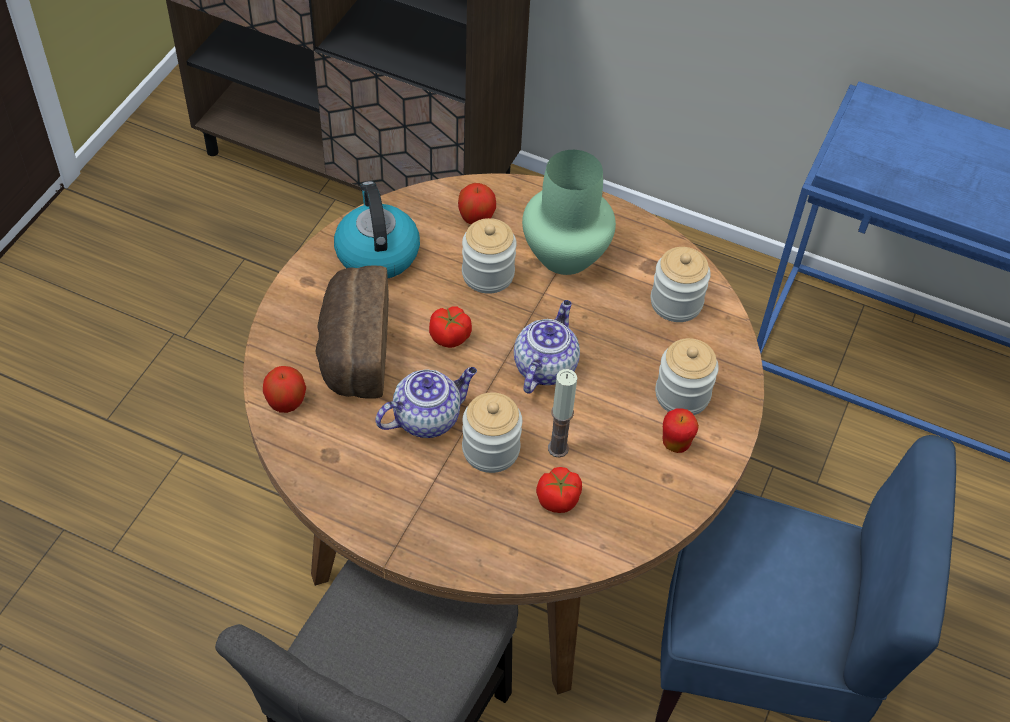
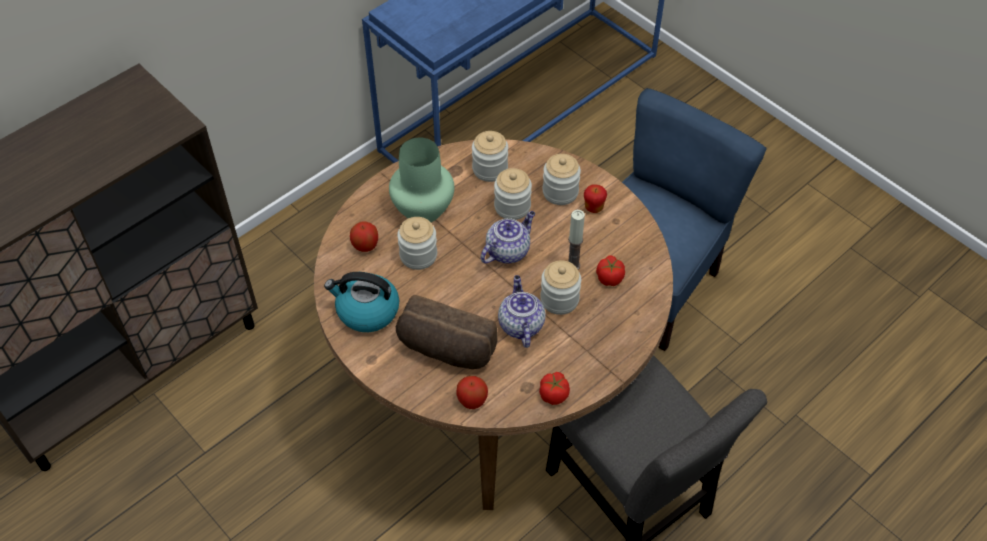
camera: 65 degrees left, 0 degrees up
tomato [429,306,472,348] -> tomato moved to [539,372,570,405]
teapot [514,300,580,393] -> teapot turned 90 degrees clockwise [480,211,535,264]
none -> jar [494,168,532,220]

